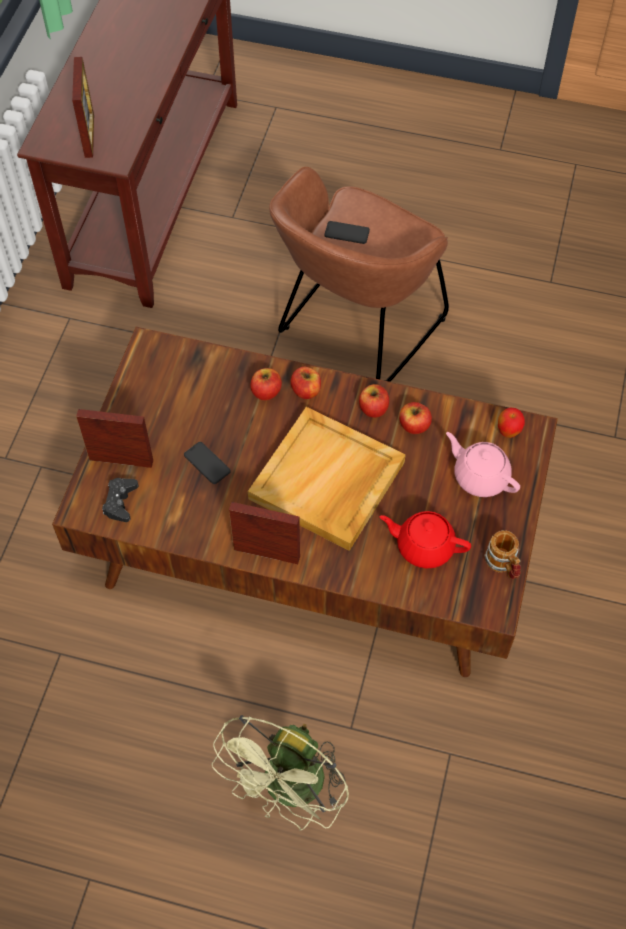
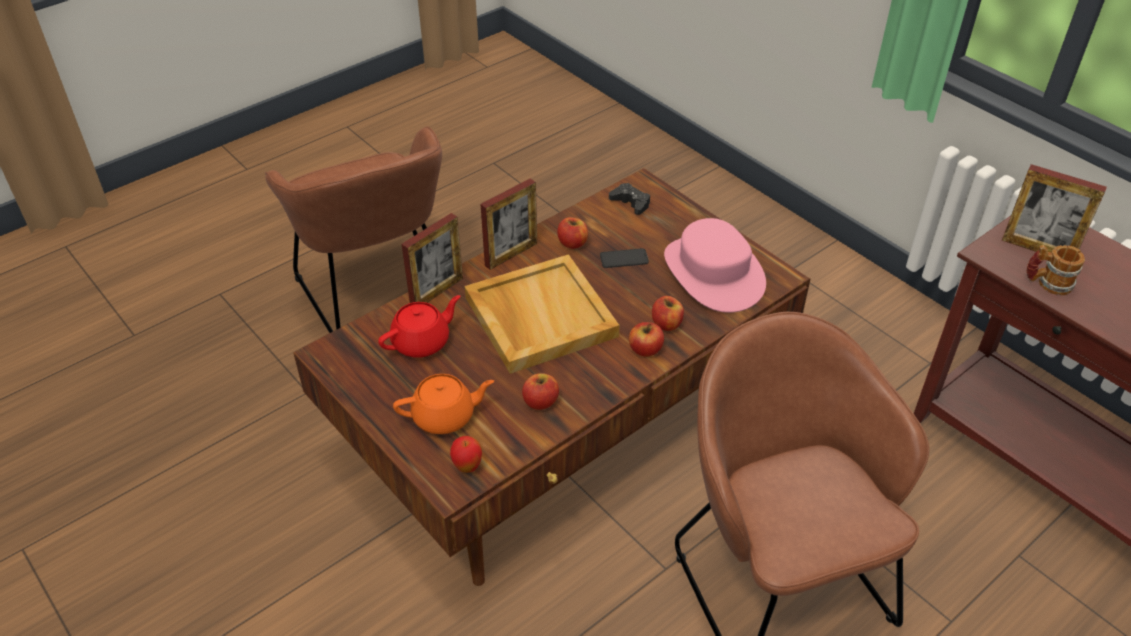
camera: 125 degrees right, 15 degrees down
picture frame [76,409,153,468] -> picture frame moved to [402,213,463,303]
green fan [212,715,349,831] -> brown armchair [265,127,442,333]
phone [324,221,370,244] -> none
apple [359,384,389,418] -> apple moved to [557,217,588,249]
pink teapot [446,432,520,497] -> orange teapot [393,374,494,434]
mug [484,530,521,579] -> mug moved to [1027,245,1085,295]
none -> pink hat [664,218,766,313]

